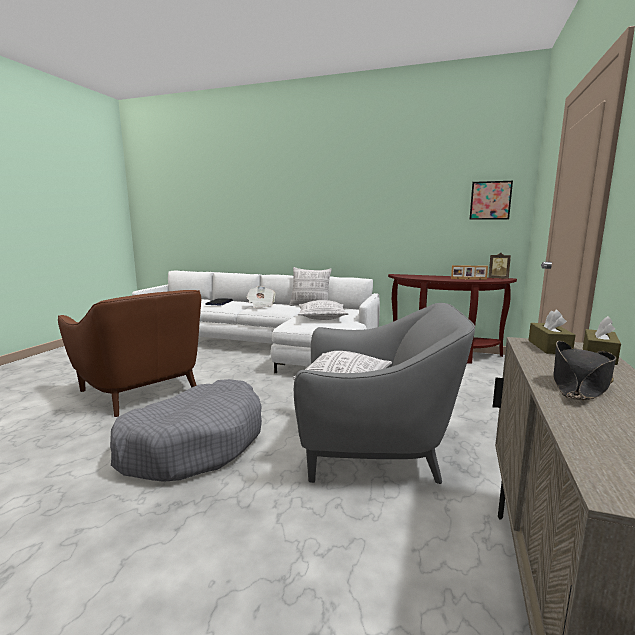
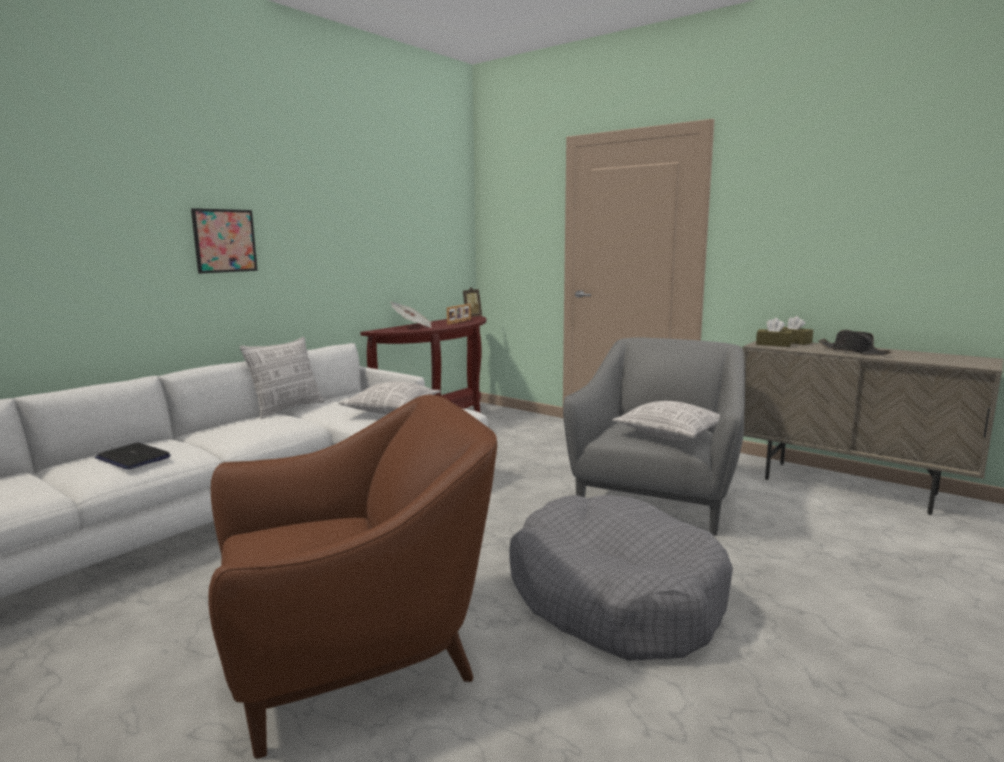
camera: 70 degrees left, 0 degrees up
newspaper [246,286,276,308] -> newspaper moved to [390,302,432,328]
picture [469,181,513,220] -> picture moved to [191,208,258,274]

